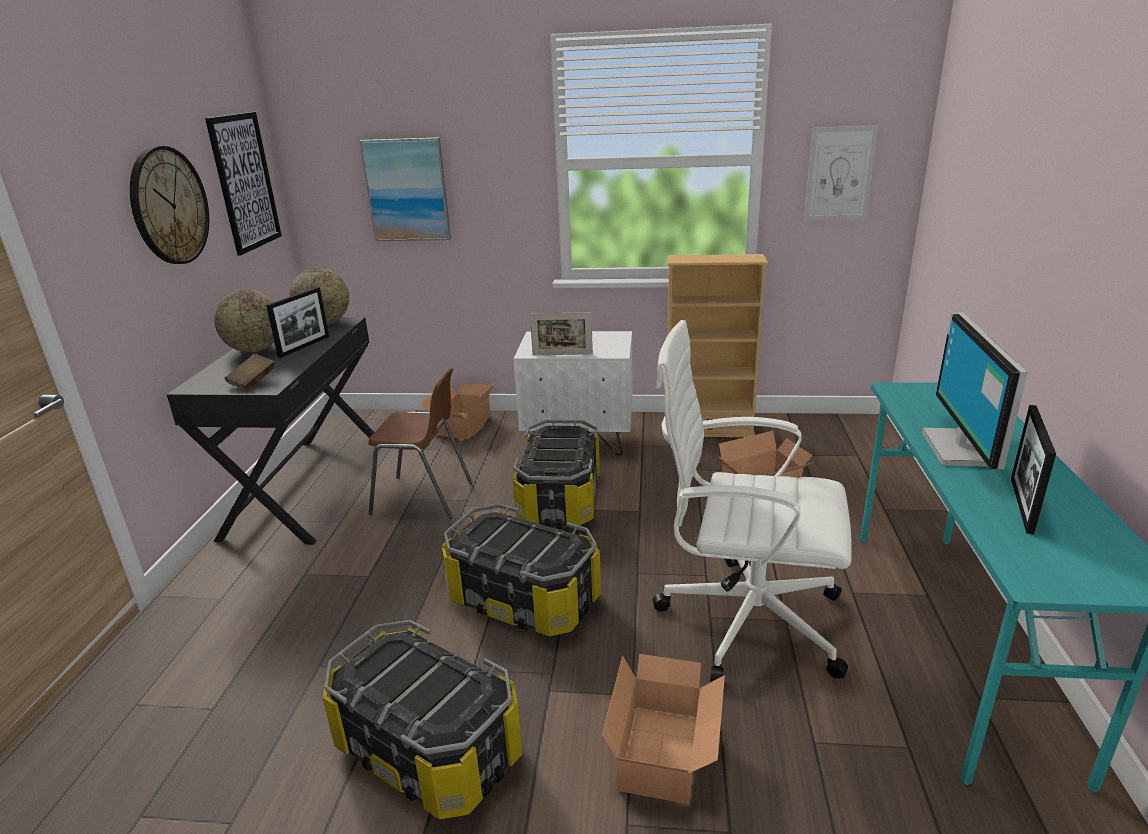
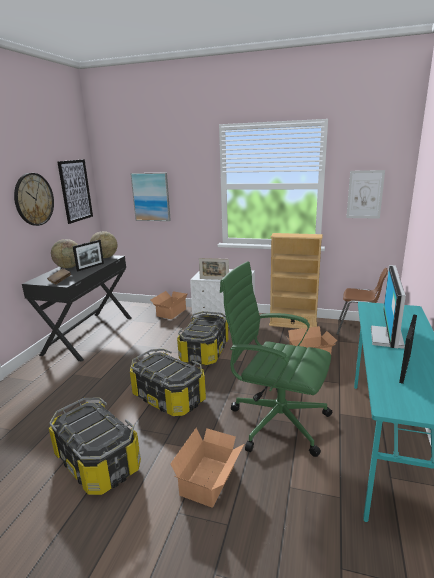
camera: 10 degrees right, 5 degrees down
brown chair [368,368,473,519] -> brown chair moved to [337,268,388,335]
white office chair [653,320,852,682] -> green office chair [220,261,332,457]

